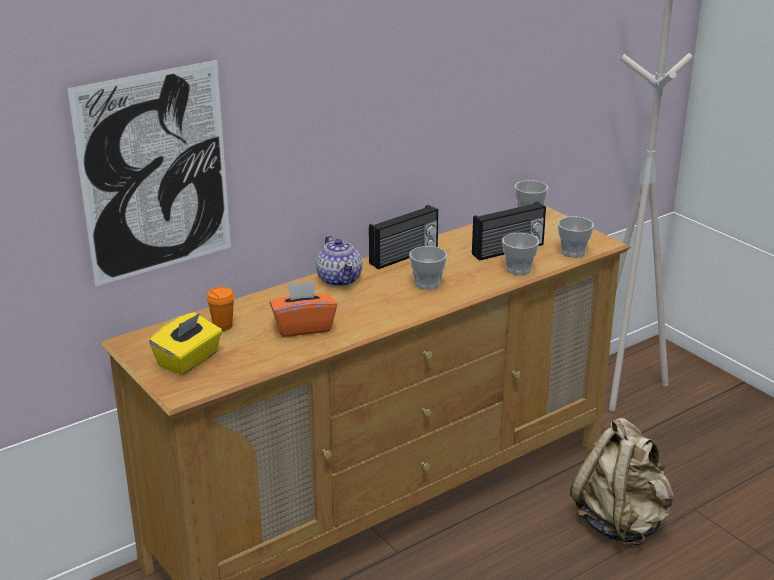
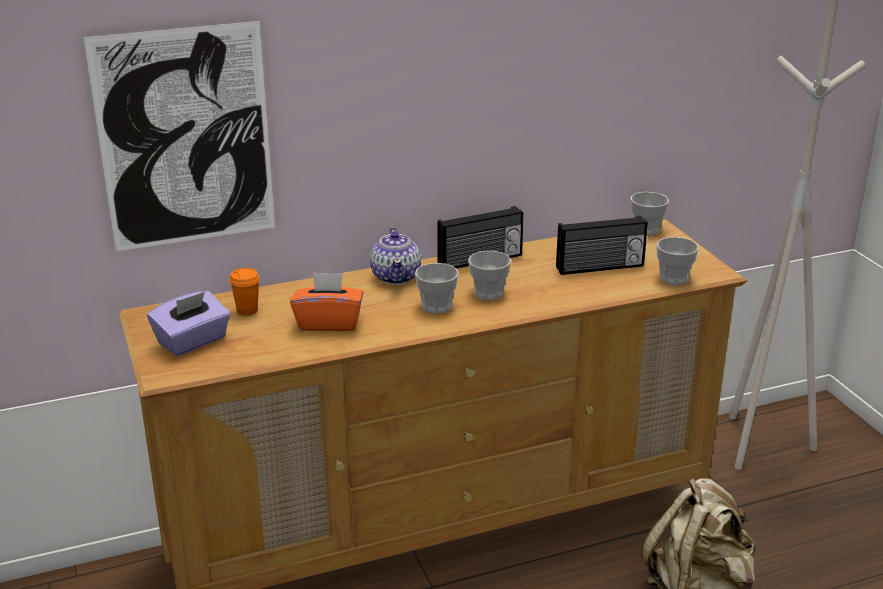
camera: 15 degrees right, 0 degrees up
yellow tissue box [149,312,222,375] -> purple tissue box [147,291,231,356]
cup [502,233,539,275] -> cup moved to [415,263,459,314]

